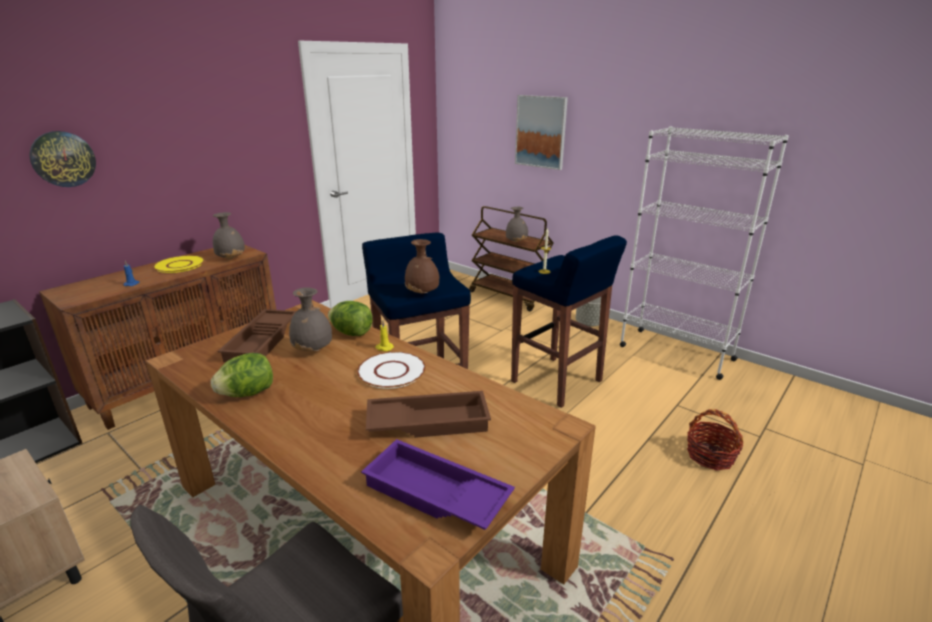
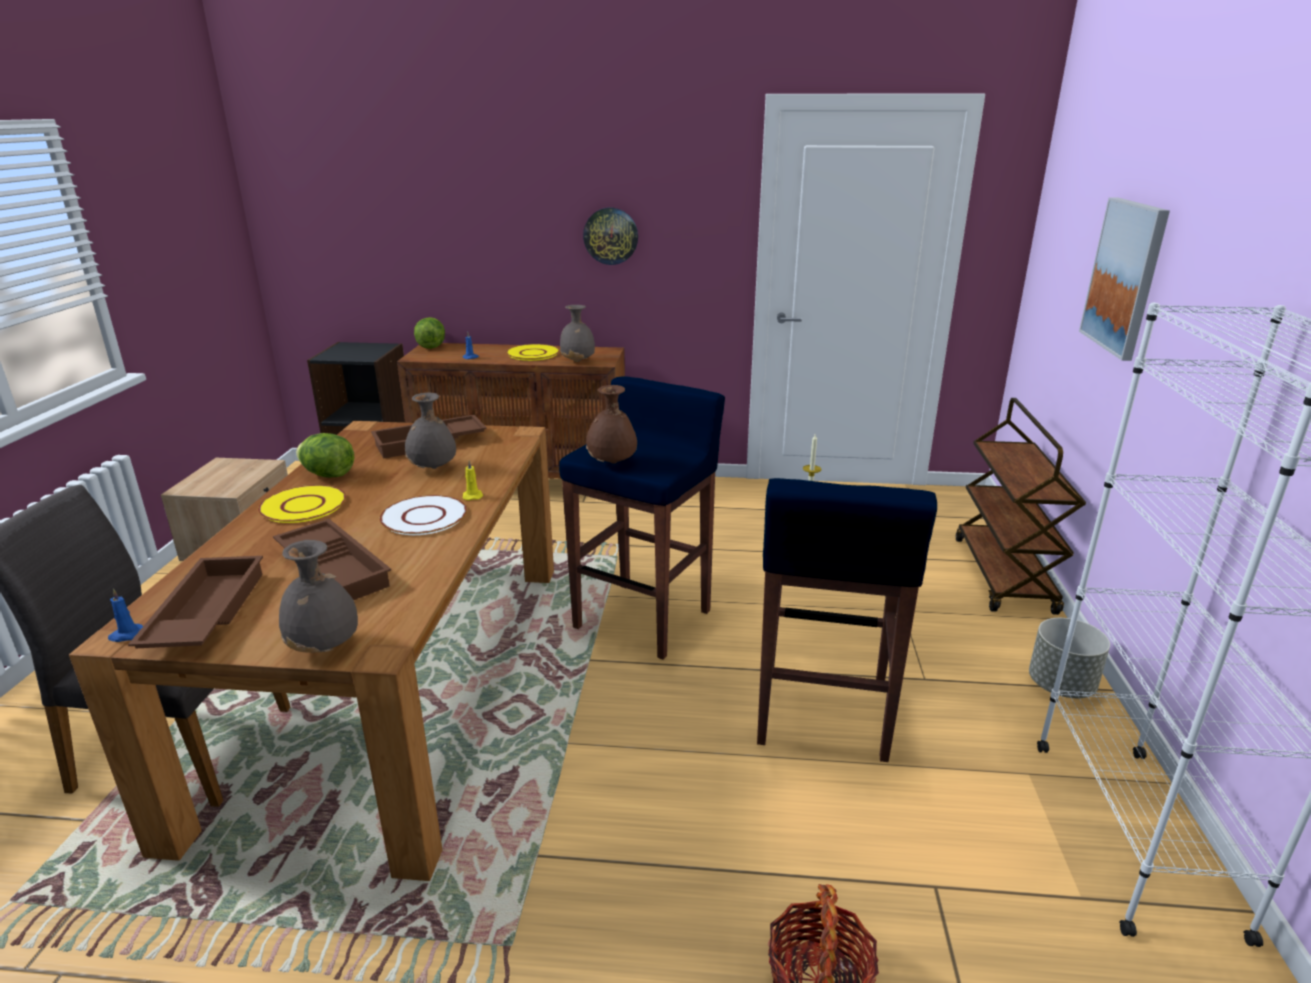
camera: 55 degrees right, 0 degrees up
wall clock [29,131,96,187] -> wall clock moved to [583,208,638,265]
lettuce [328,301,373,336] -> lettuce moved to [414,317,445,349]
purple tray [361,439,515,530] -> brown tray [128,556,263,648]
grey vase [506,207,528,243] -> grey vase moved to [279,540,358,653]
none -> blue candle [108,589,143,642]
none -> yellow plate [258,485,346,523]

